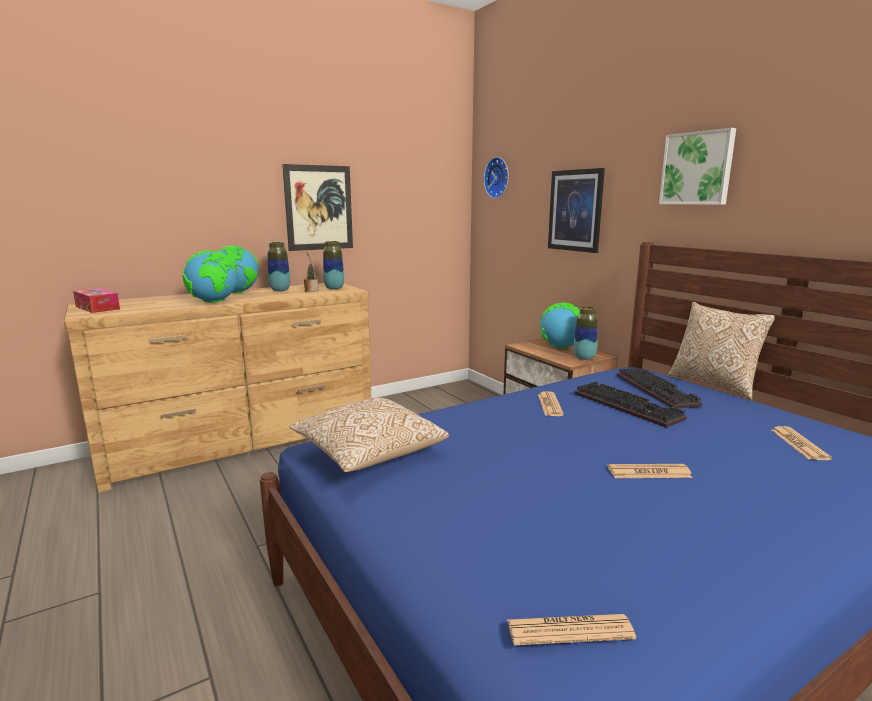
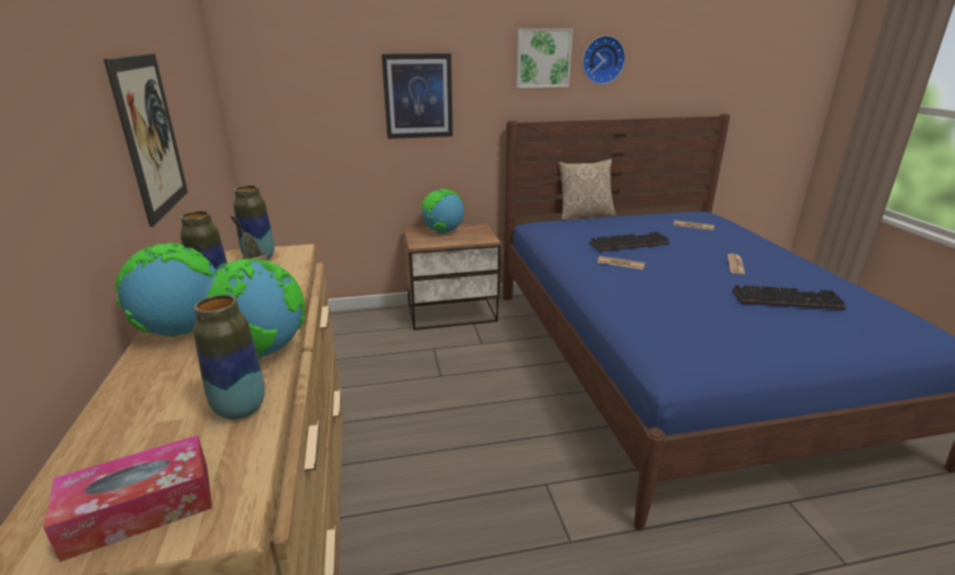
camera: 70 degrees left, 10 degrees up
pillow [290,398,449,472] -> none
wall clock [484,157,509,199] -> wall clock moved to [583,35,625,85]
newspaper [507,614,636,645] -> none
vase [573,307,598,360] -> vase moved to [193,295,265,420]
keyboard [617,368,702,409] -> keyboard moved to [732,285,846,310]

